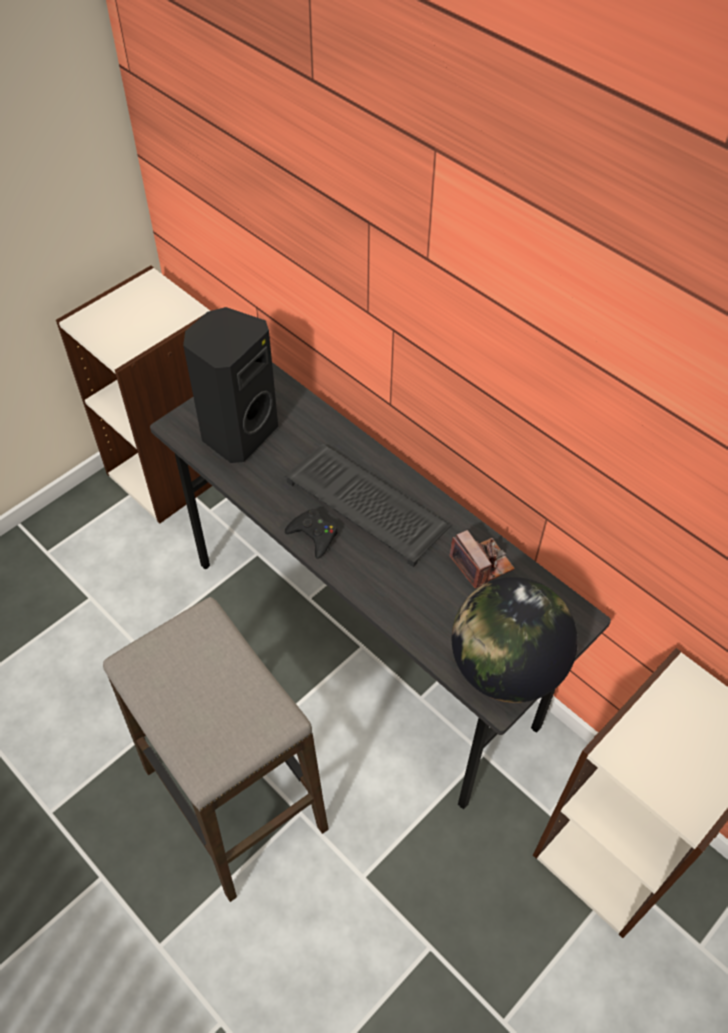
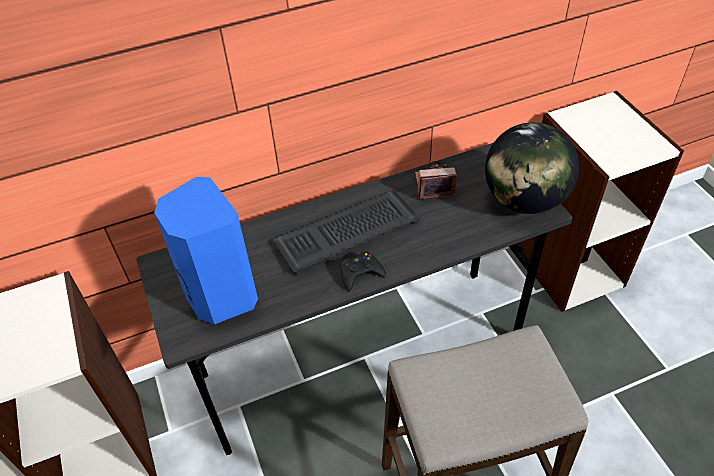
camera: 65 degrees left, 5 degrees down
black speaker [183,307,278,463] -> blue speaker [154,177,258,324]

